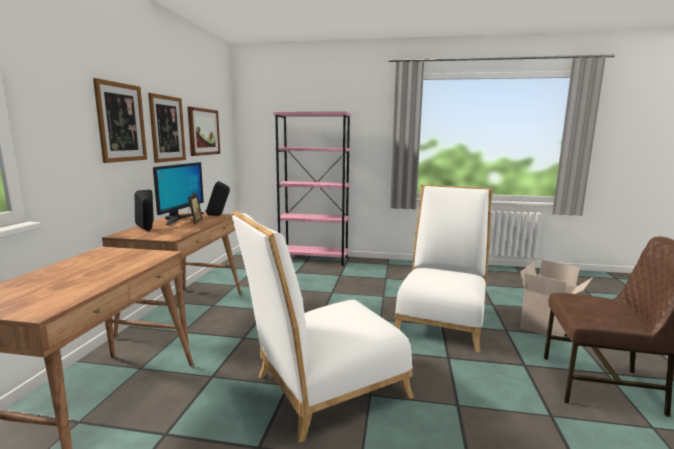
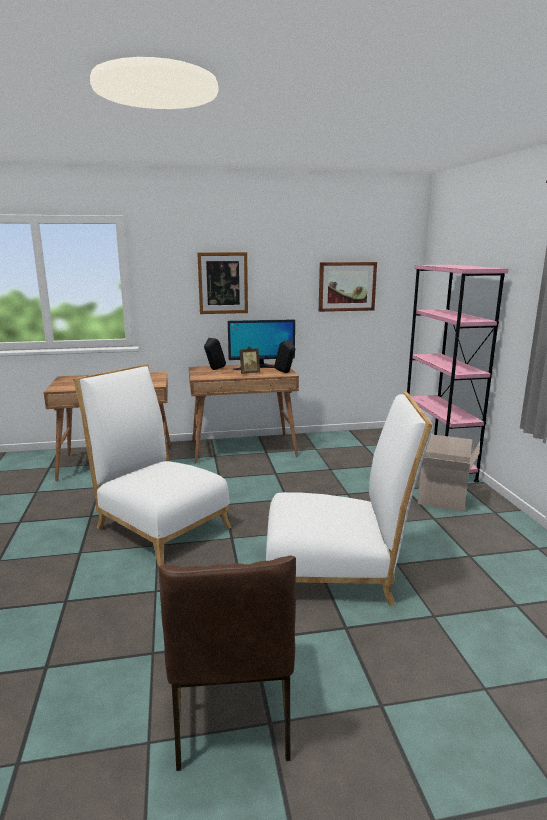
camera: 70 degrees right, 5 degrees up
picture [148,93,186,163] -> none
cardboard box [520,260,593,337] -> cardboard box moved to [418,434,480,512]

